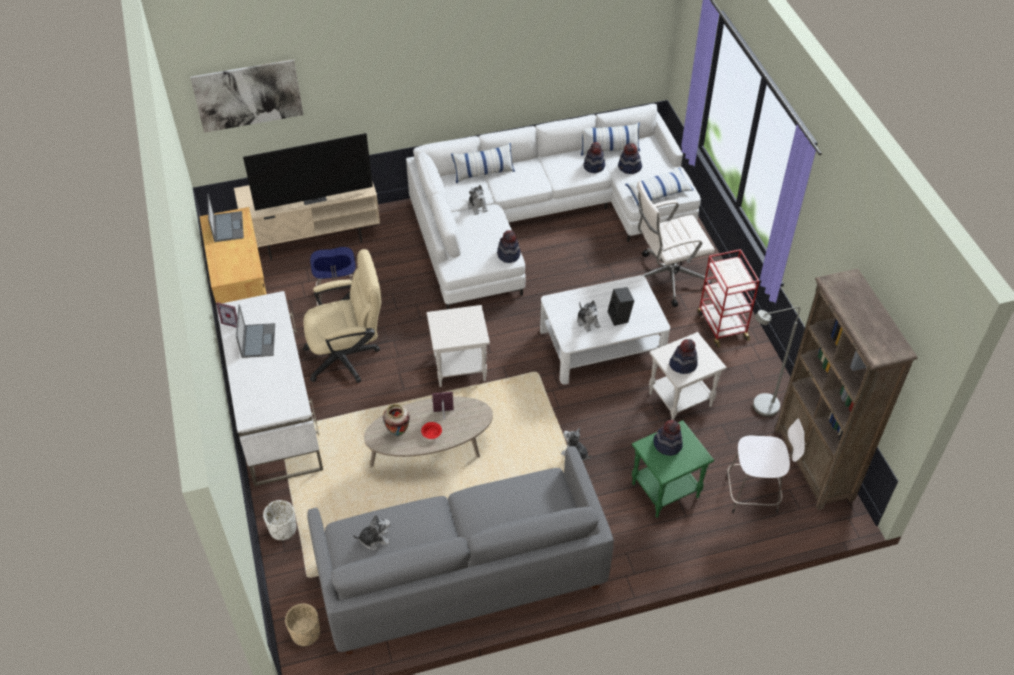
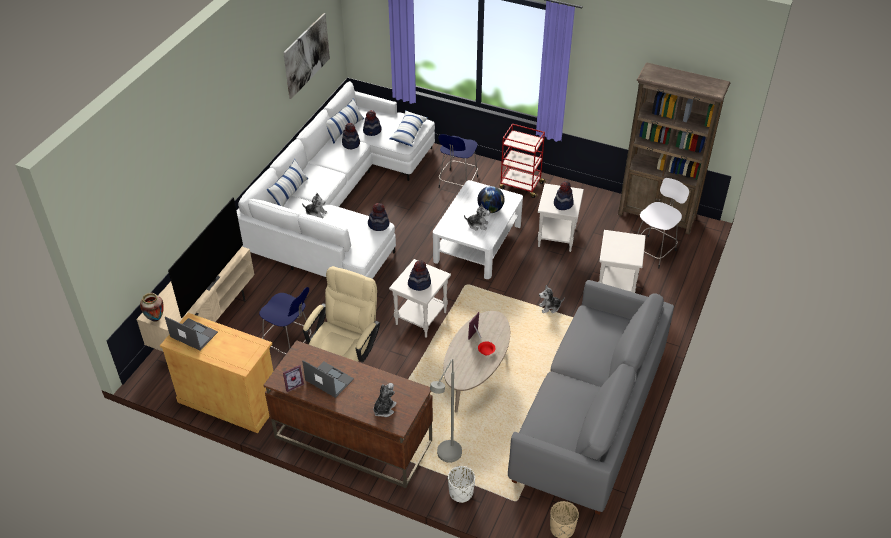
camera: 50 degrees left, 5 degrees down
picture [190,59,303,133] -> picture moved to [283,13,330,99]
white desk [216,291,323,486] -> brown desk [263,340,433,488]
plush toy [353,515,390,550] -> plush toy moved to [373,383,397,417]
vase [383,404,410,436] -> vase moved to [140,293,164,322]
black speaker [608,287,634,326] -> globe [477,186,504,213]
green side table [632,420,714,518] -> white side table [598,230,646,293]
white office chair [637,181,715,307] -> blue stool [438,134,478,188]
hat [653,420,683,456] -> hat moved to [408,261,431,291]
grey floor lamp [753,307,800,417] -> grey floor lamp moved to [430,359,462,463]

